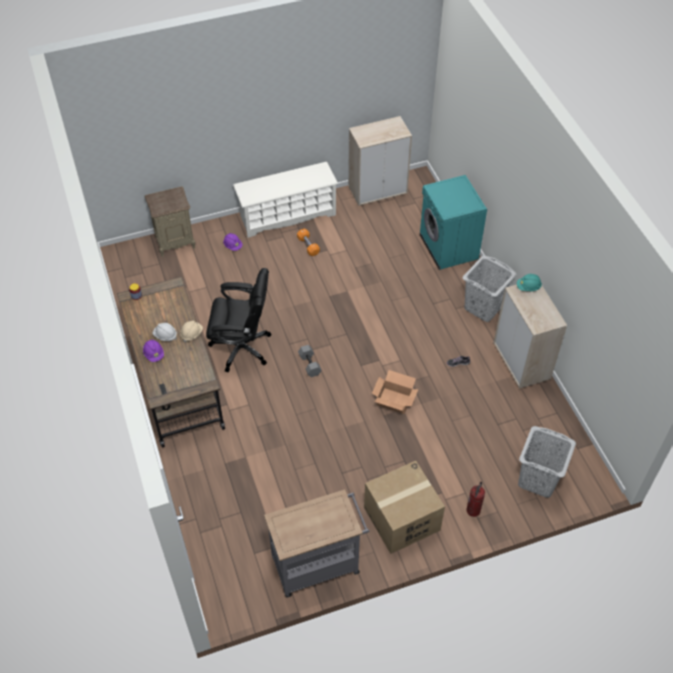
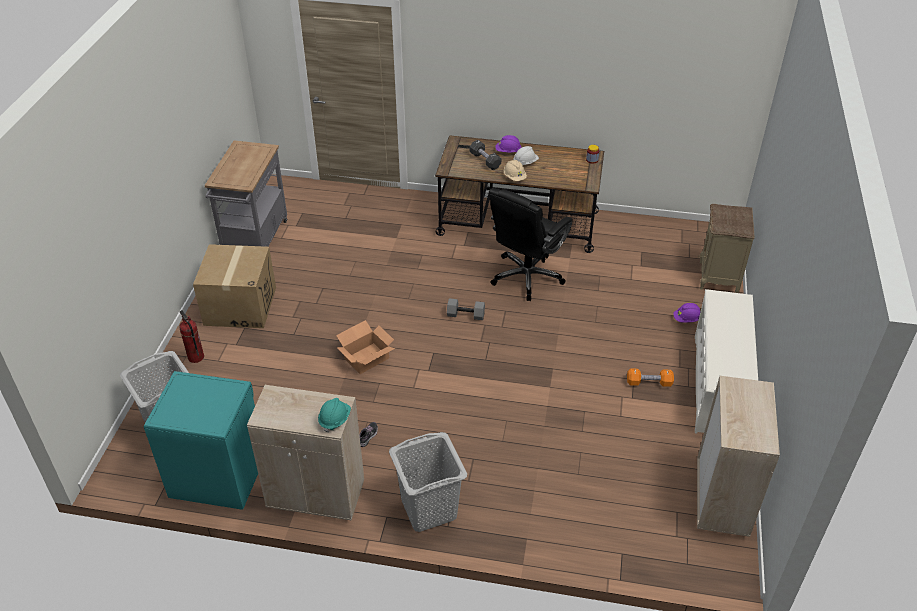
camera: 120 degrees right, 10 degrees down
turquoise washing machine [420,175,487,270] -> turquoise washing machine moved to [144,371,258,510]
none -> black dumbbell [470,140,501,170]

